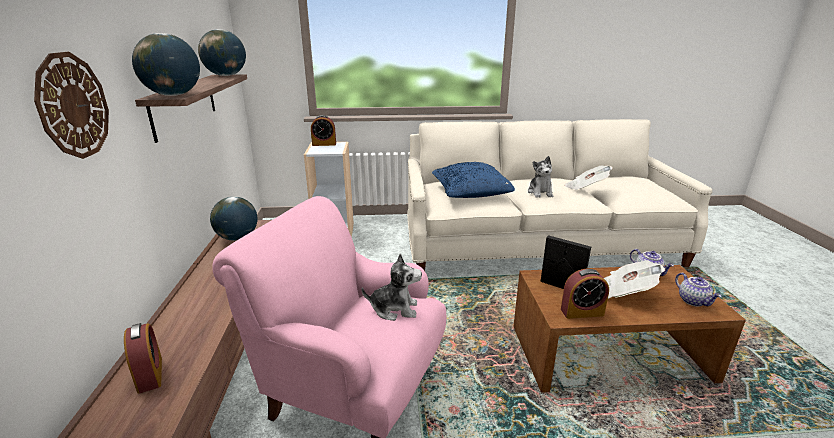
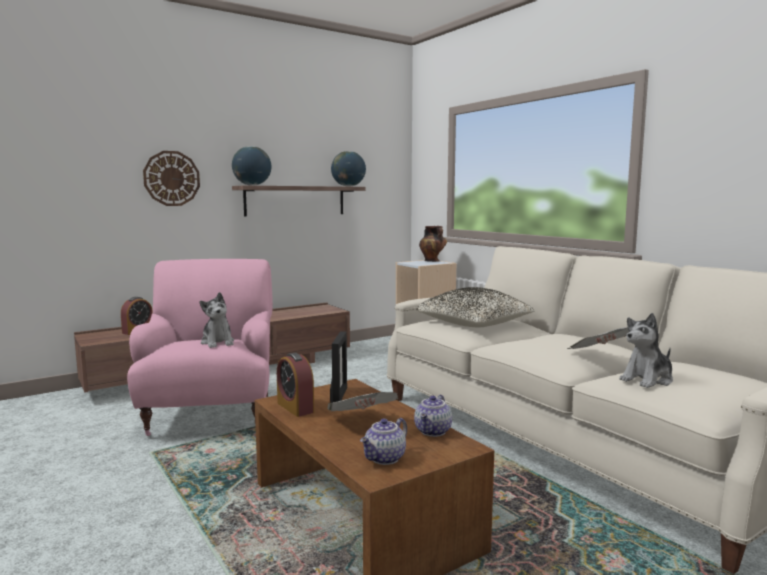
camera: 60 degrees right, 15 degrees down
globe [210,197,258,241] -> none
alarm clock [311,115,336,146] -> vase [419,226,447,262]
blue pillow [432,162,515,198] -> beige pillow [417,287,534,327]
plush toy [528,156,553,198] -> plush toy moved to [619,313,673,388]

